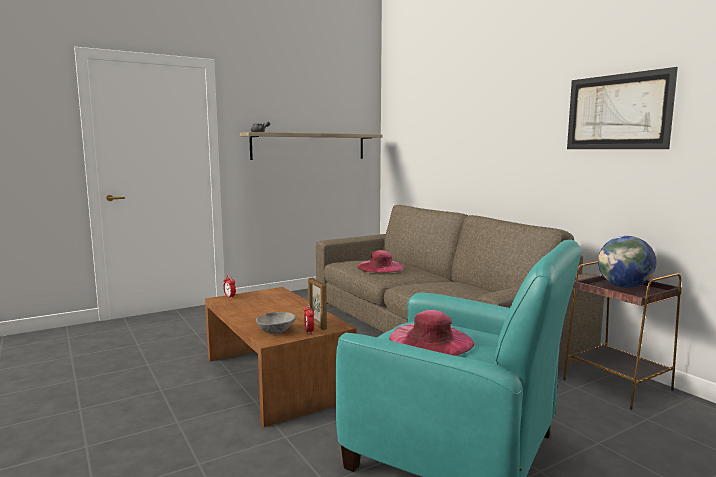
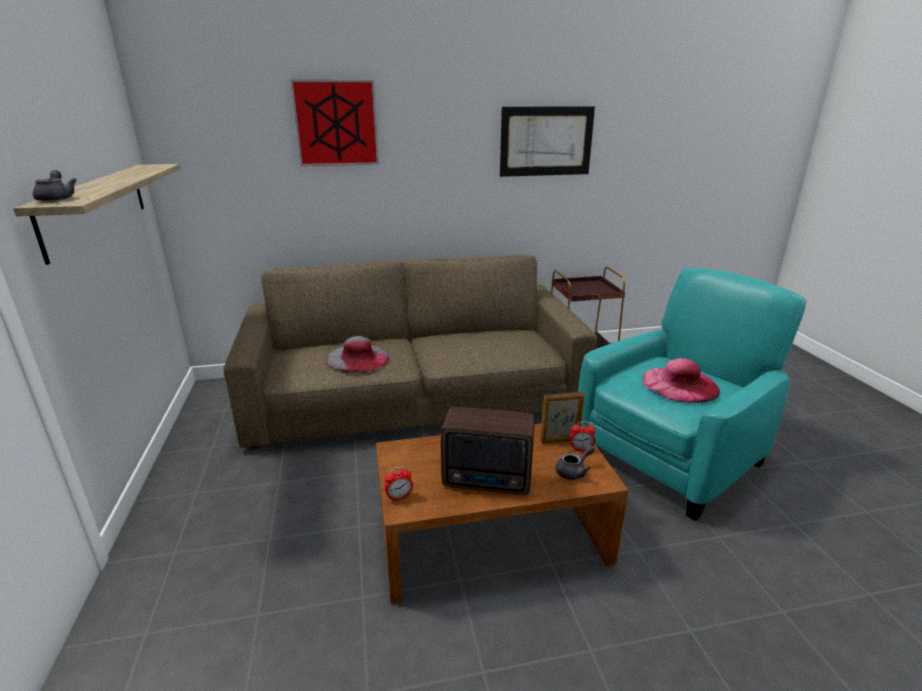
camera: 70 degrees left, 15 degrees up
grey bowl [256,312,296,334] -> grey teapot [556,445,595,480]
pink hat [358,250,404,273] -> grey hat [326,336,389,373]
globe [598,236,657,288] -> none
none -> picture [290,80,379,166]
none -> radio [441,407,535,495]

